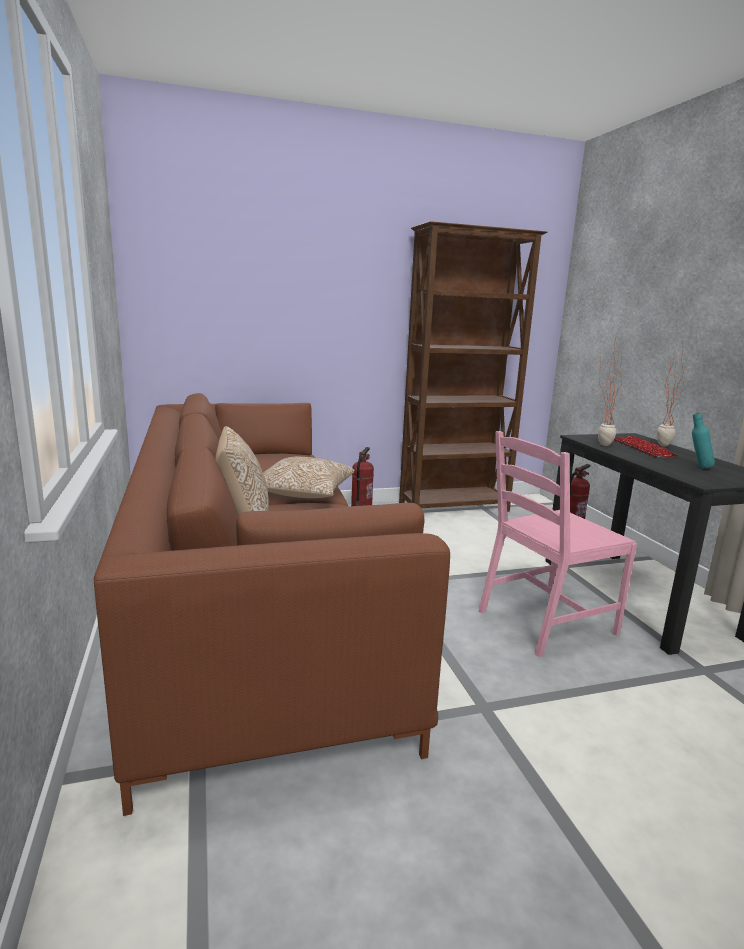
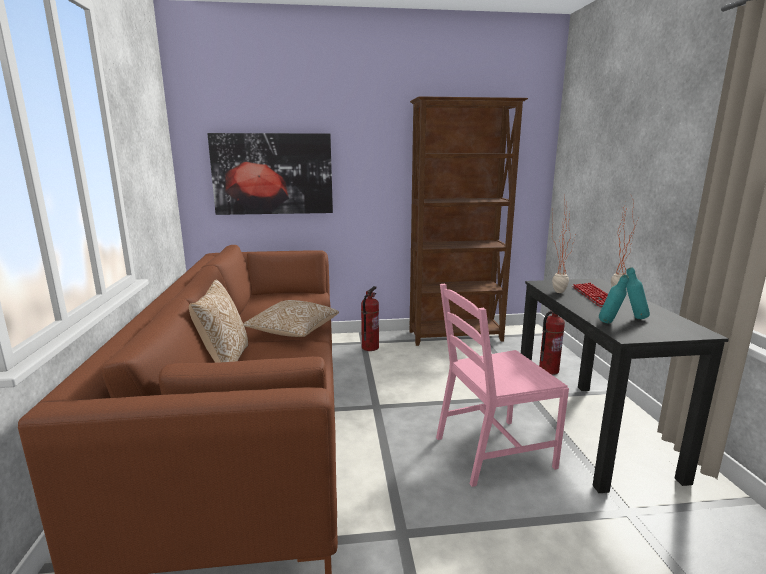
camera: 10 degrees right, 0 degrees up
none -> picture [207,133,333,215]
none -> turquoise bottle [599,275,629,323]

